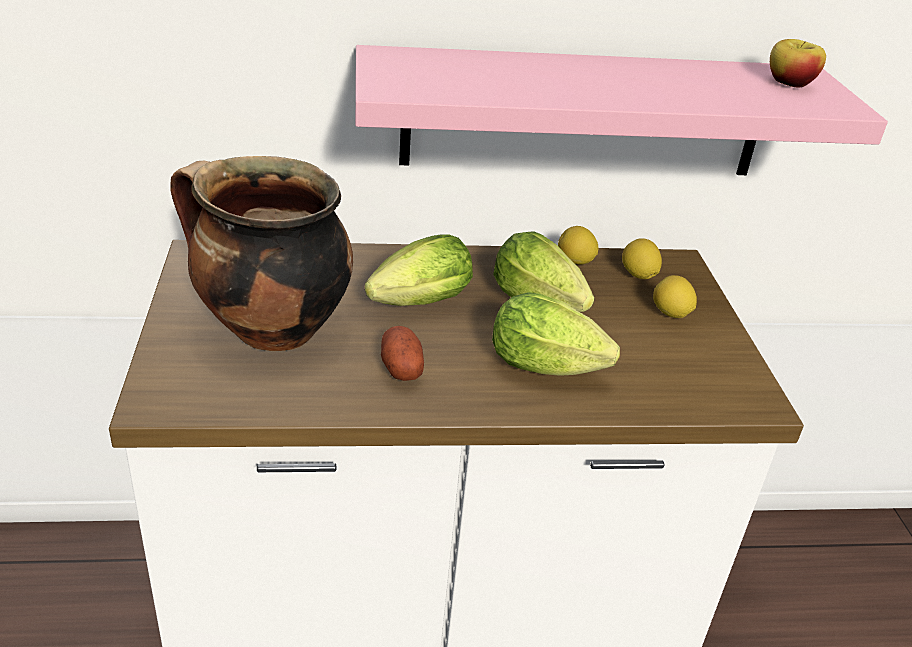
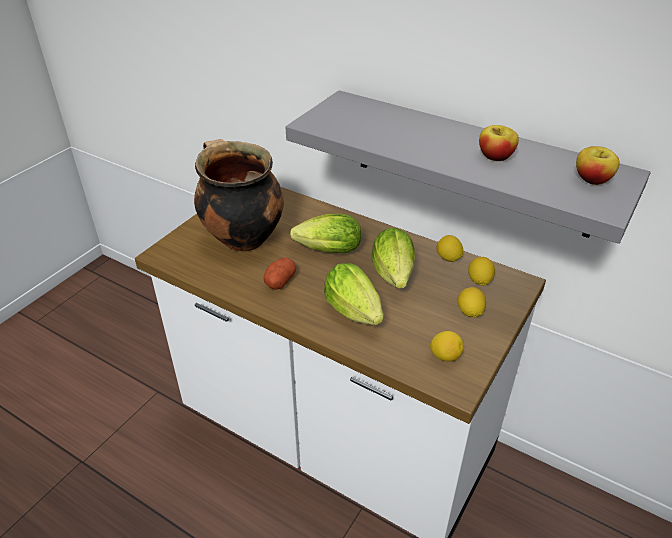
camera: 40 degrees right, 5 degrees up
pink shelf [355,45,888,175] -> grey shelf [286,90,651,244]
none -> lemon [430,331,463,361]
none -> apple [479,125,519,161]

